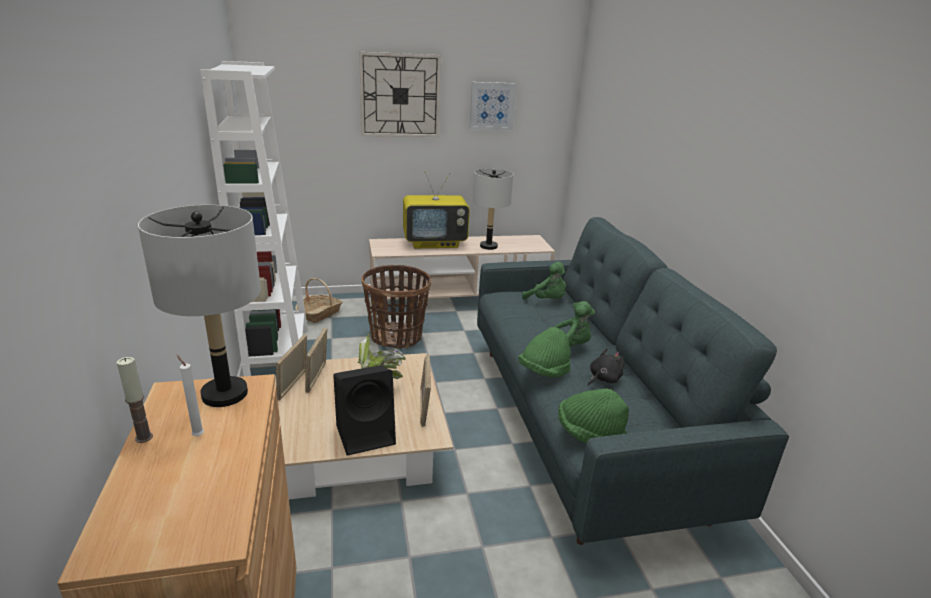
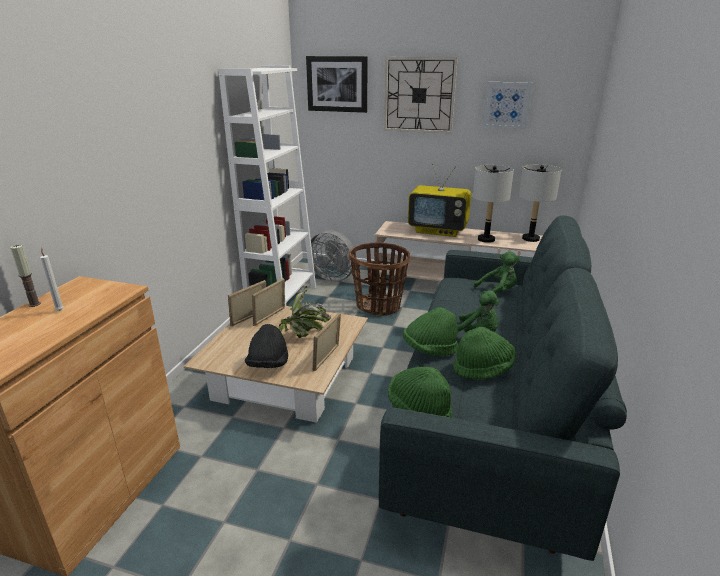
camera: 30 degrees right, 0 degrees up
grey table lamp [138,205,261,407] -> grey table lamp moved to [519,164,562,242]
basket [295,278,343,323] -> grey fan [311,230,355,282]
black speaker [333,365,396,456] -> black hat [245,324,288,368]
green plush toy [522,262,566,300] -> green plush toy turned 75 degrees counterclockwise [474,252,520,294]
black plush toy [588,348,624,386] -> green hat [453,327,516,380]
none -> picture [306,56,368,113]

